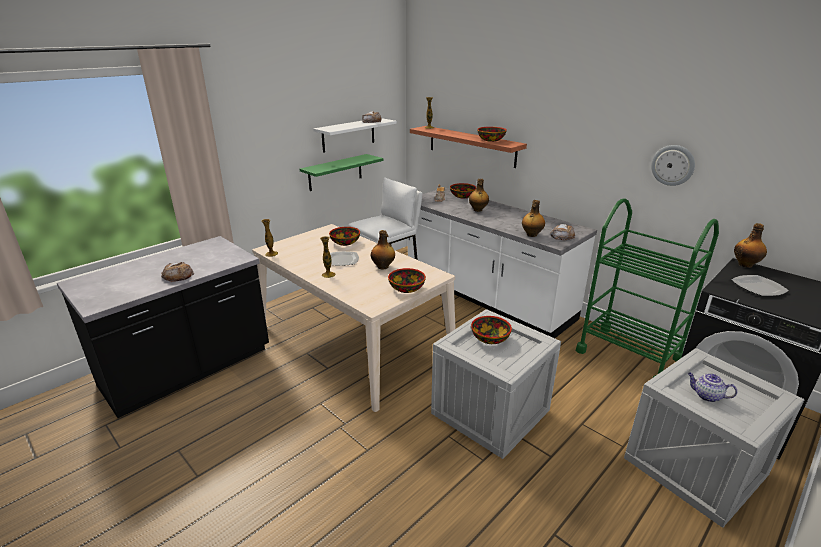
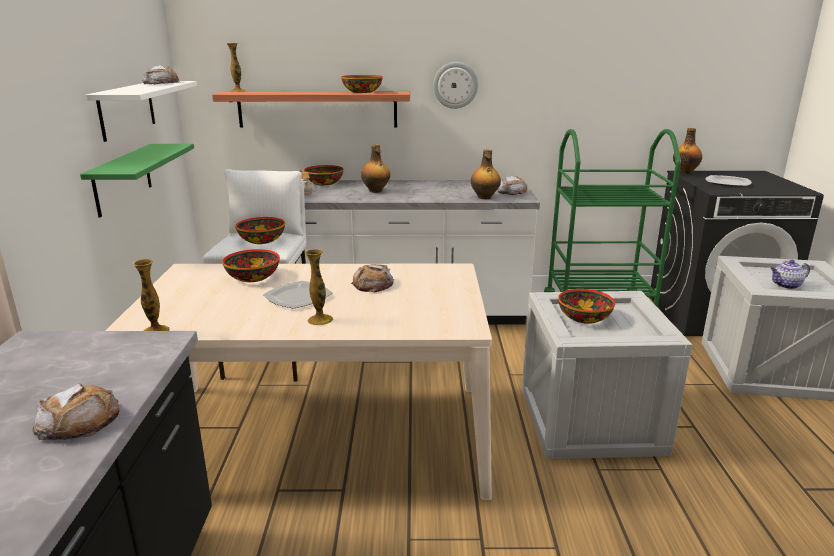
camera: 45 degrees left, 5 degrees down
bottle [371,230,395,269] -> bread [351,264,394,292]
bowl [388,268,426,293] -> bowl moved to [235,217,285,244]
wall clock [651,145,695,186] -> wall clock moved to [433,62,478,109]

